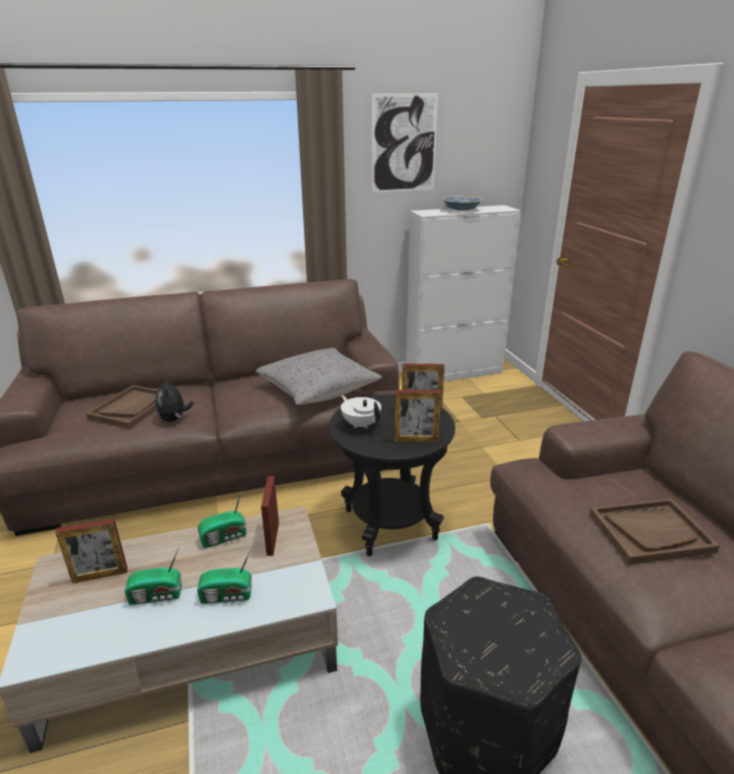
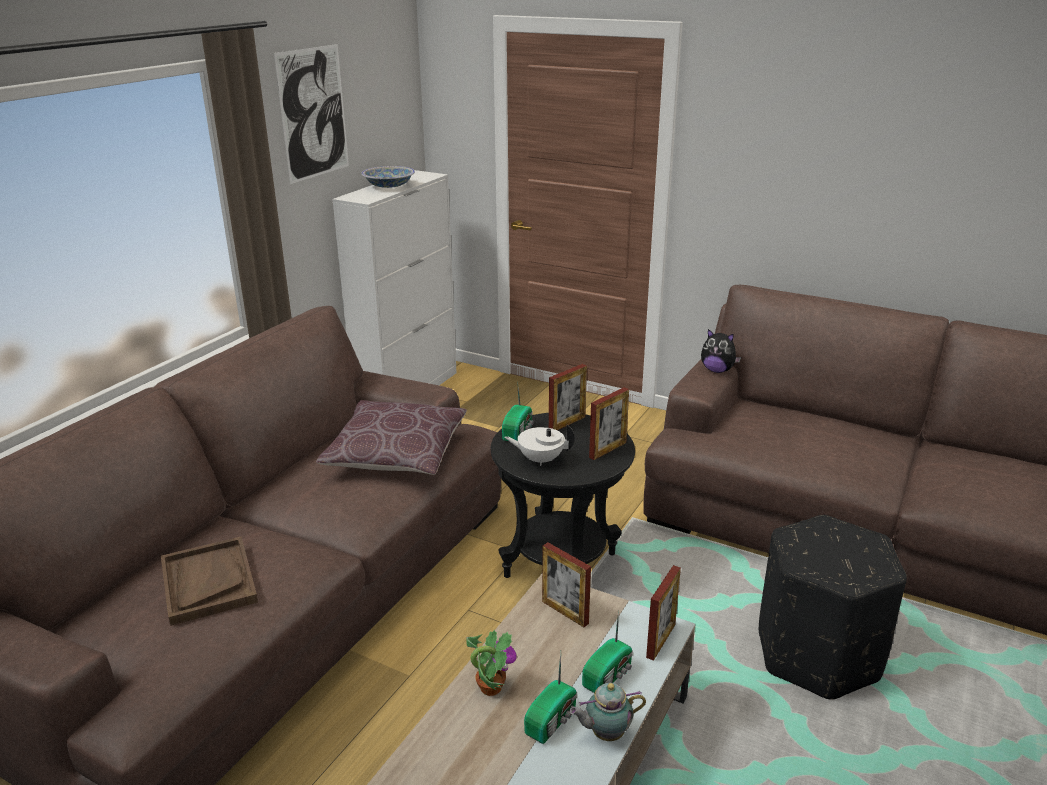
camera: 45 degrees left, 0 degrees up
picture frame [56,518,128,583] -> picture frame moved to [646,565,681,661]
plush toy [155,378,194,422] -> plush toy moved to [701,329,741,373]
radio [198,491,247,548] -> radio moved to [502,382,534,441]
grey pillow [256,348,382,405] -> brown pillow [316,400,467,475]
brown tray [589,498,720,565] -> none
none -> potted plant [466,630,517,696]
none -> teapot [569,683,646,741]

